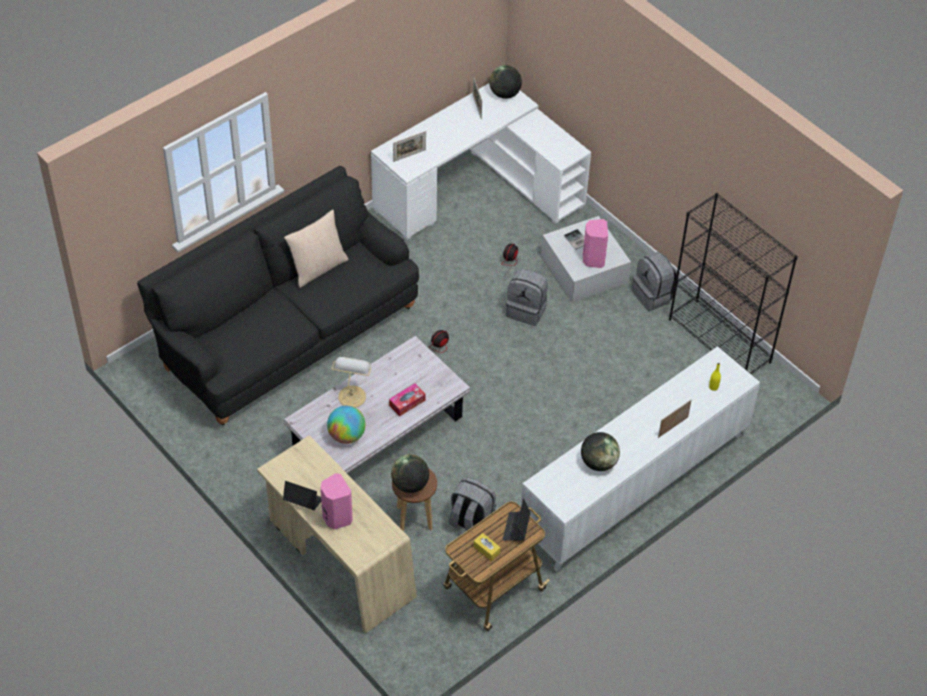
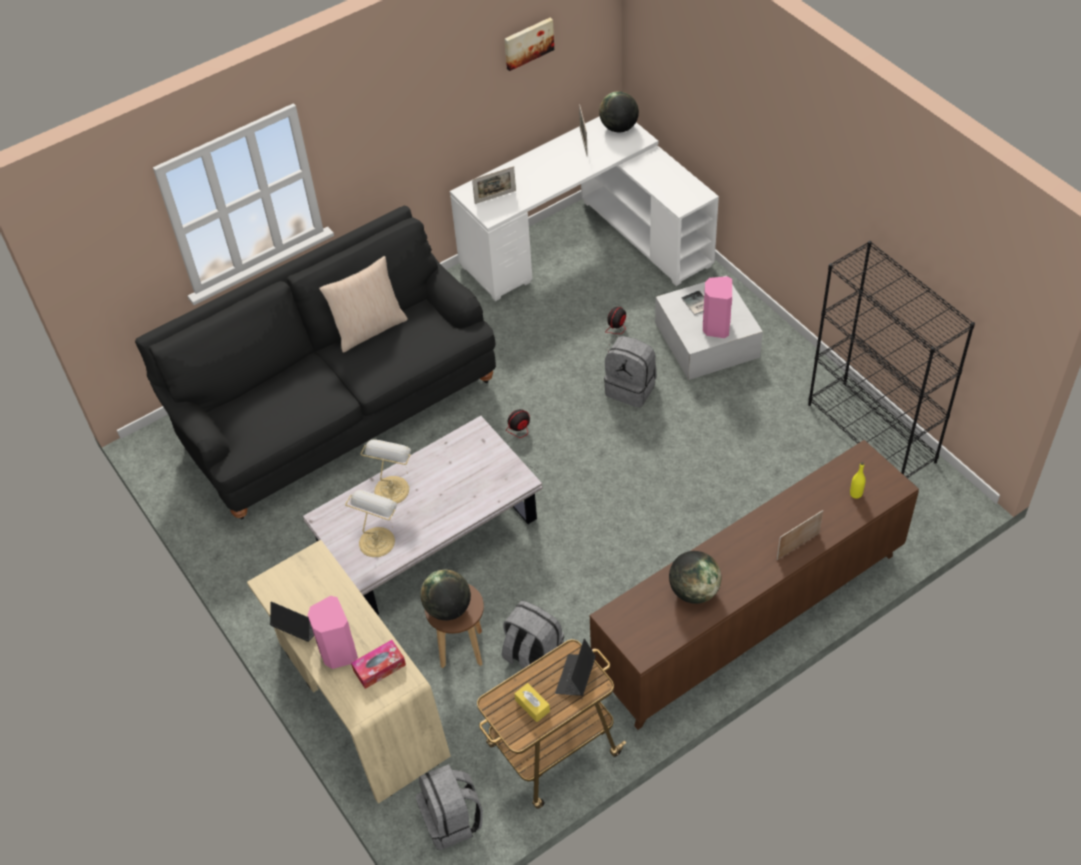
camera: 10 degrees right, 0 degrees up
globe [327,405,366,444] -> table lamp [345,490,397,557]
tissue box [389,384,426,416] -> tissue box moved to [351,640,406,689]
white cabinet [521,346,760,572] -> brown cabinet [590,440,919,730]
grey backpack [632,252,678,311] -> grey backpack moved to [416,764,483,850]
none -> picture [504,18,554,71]

